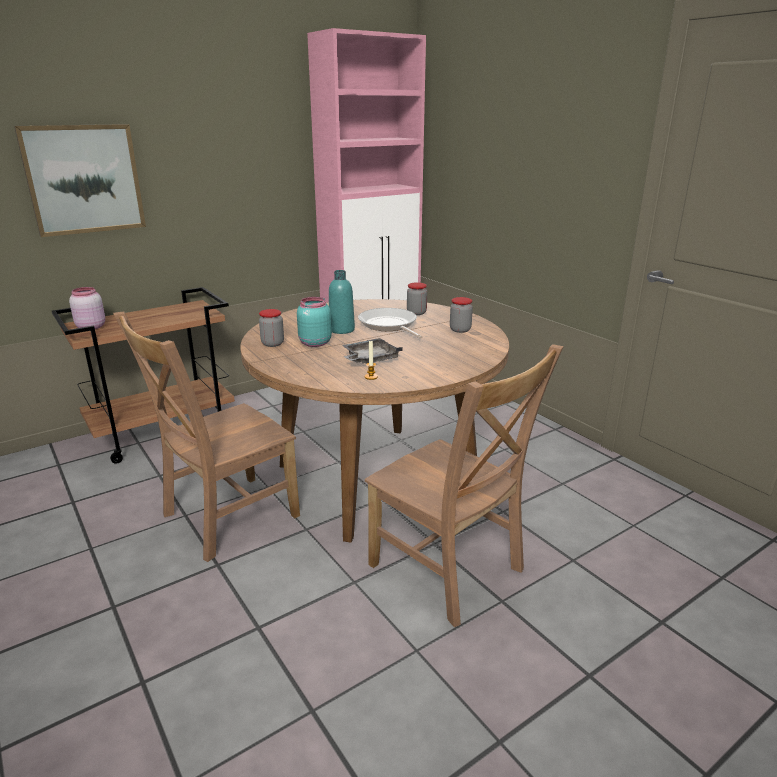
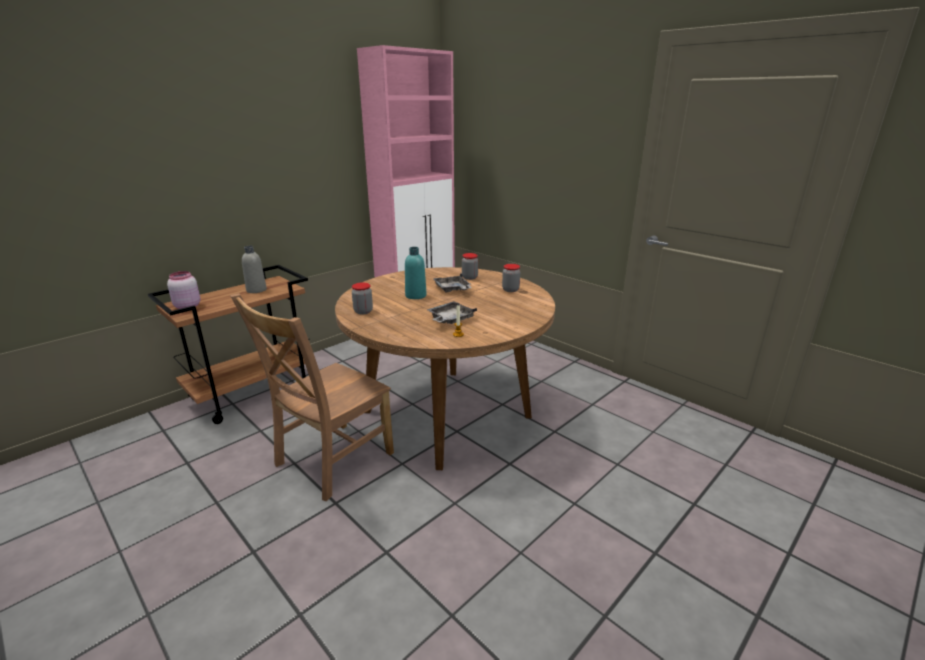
camera: 10 degrees left, 0 degrees up
picture [14,124,146,237] -> none
turquoise jar [297,297,332,347] -> none
frying pan [358,308,422,339] -> grey tray [433,273,472,292]
brown chair [365,344,564,627] -> none
none -> grey bottle [242,246,267,293]

